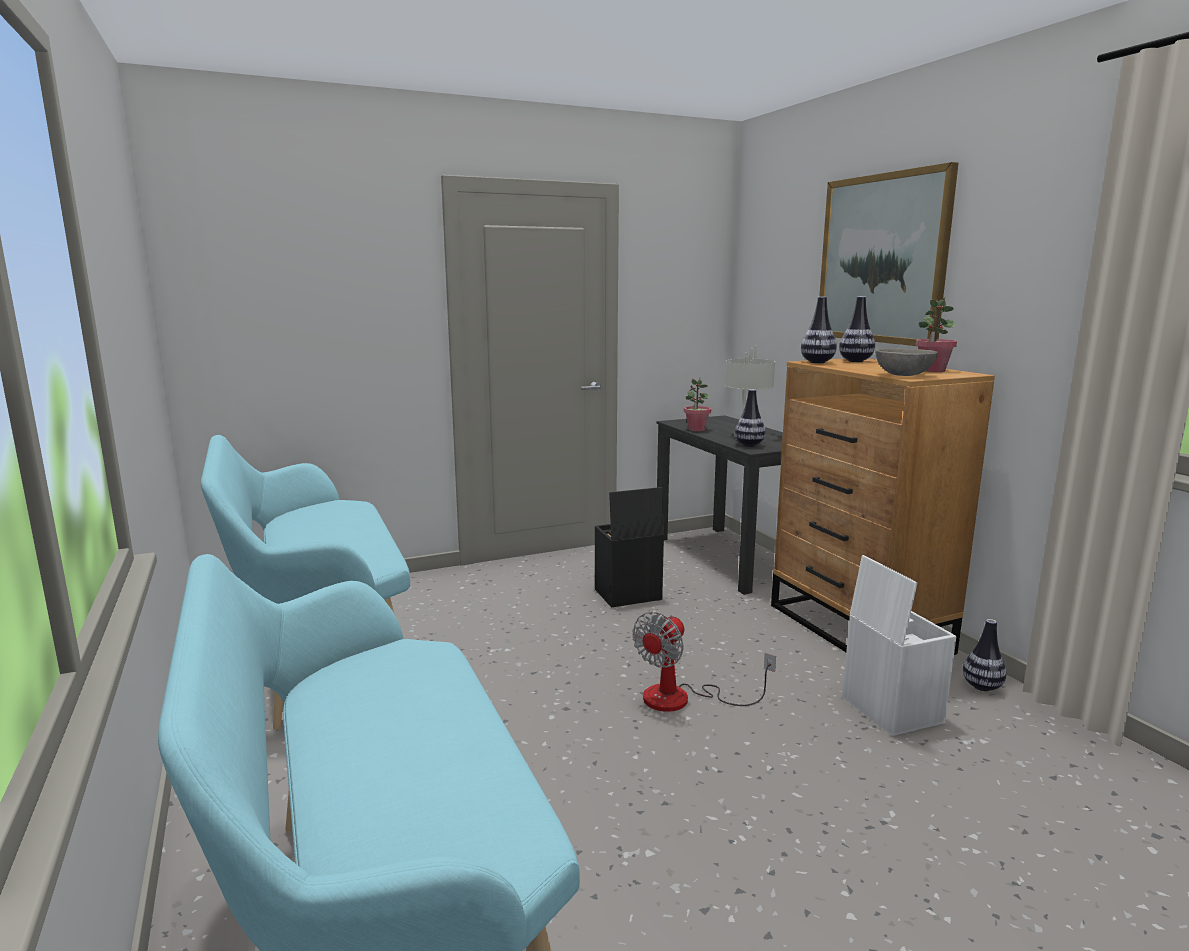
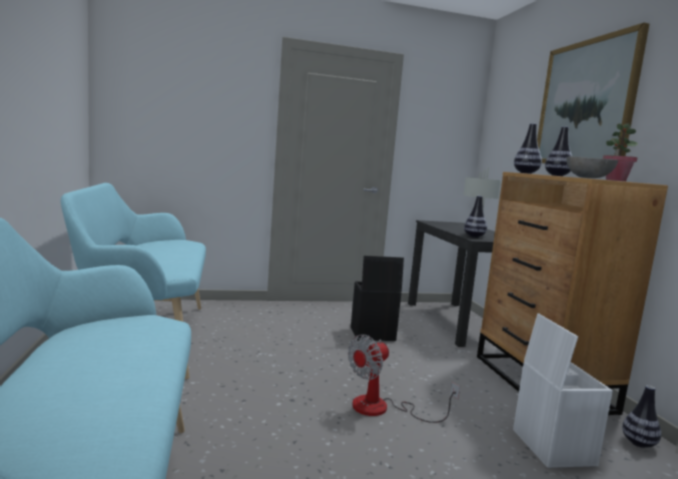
camera: 10 degrees right, 5 degrees down
potted plant [684,378,711,431] -> none

